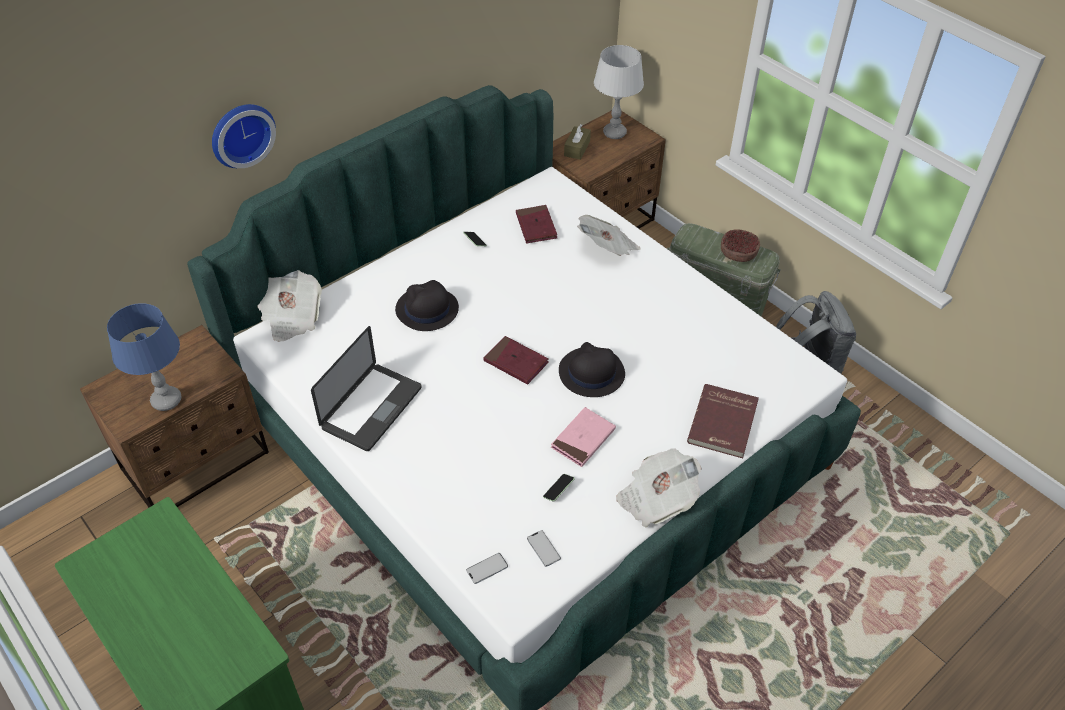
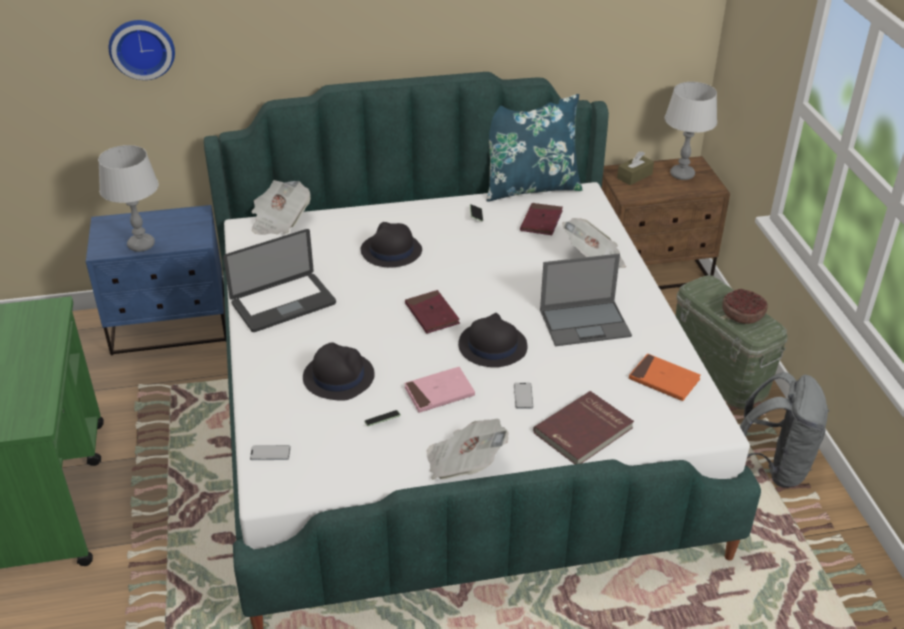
camera: 30 degrees right, 10 degrees down
brown nightstand [80,325,269,507] -> blue nightstand [86,205,226,355]
blue table lamp [107,303,181,411] -> grey table lamp [98,145,159,252]
wall clock [212,104,276,168] -> wall clock moved to [109,20,175,80]
phone [527,530,561,567] -> phone moved to [514,383,533,409]
none -> black hat [303,342,375,401]
none -> blue pillow [486,94,583,202]
none -> laptop [540,254,632,346]
none -> orange book [629,354,701,401]

